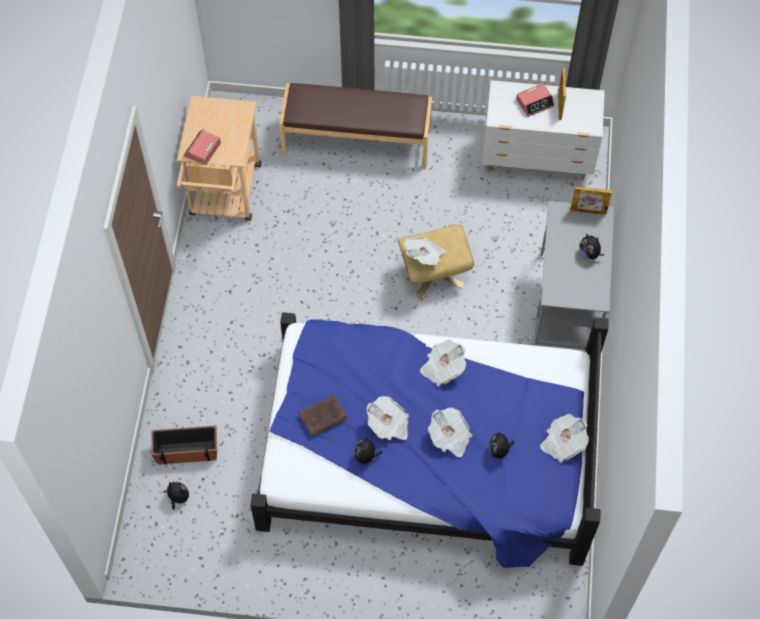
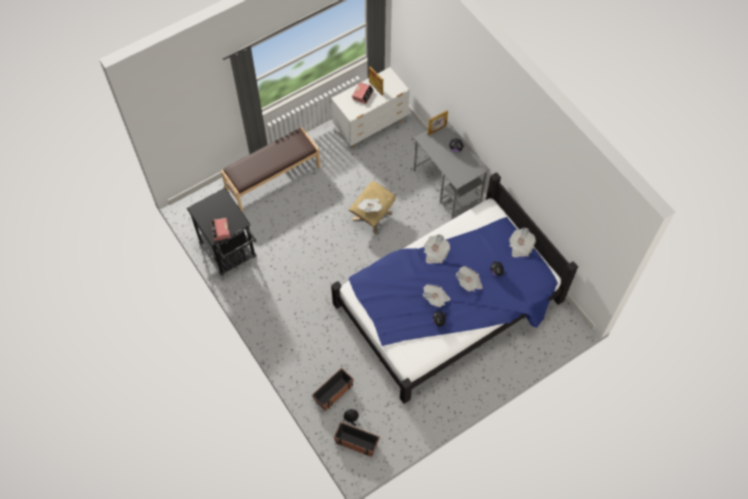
camera: 40 degrees left, 0 degrees up
beige cart [177,96,261,221] -> black cart [187,188,257,276]
brown book [299,395,347,437] -> none
none -> planter [334,422,380,457]

